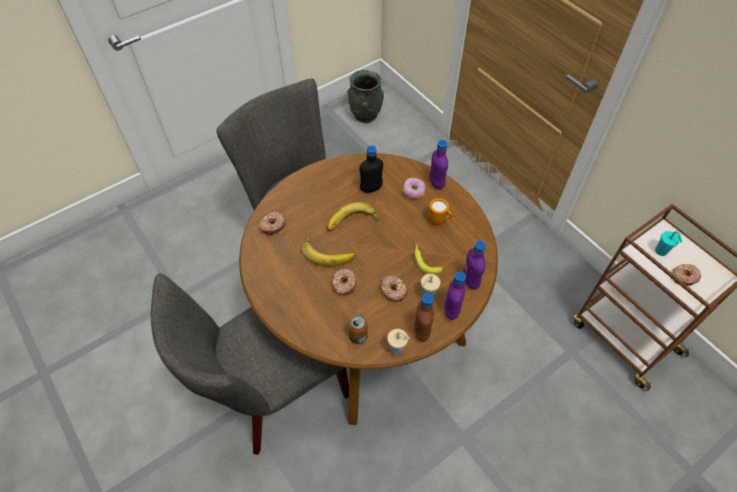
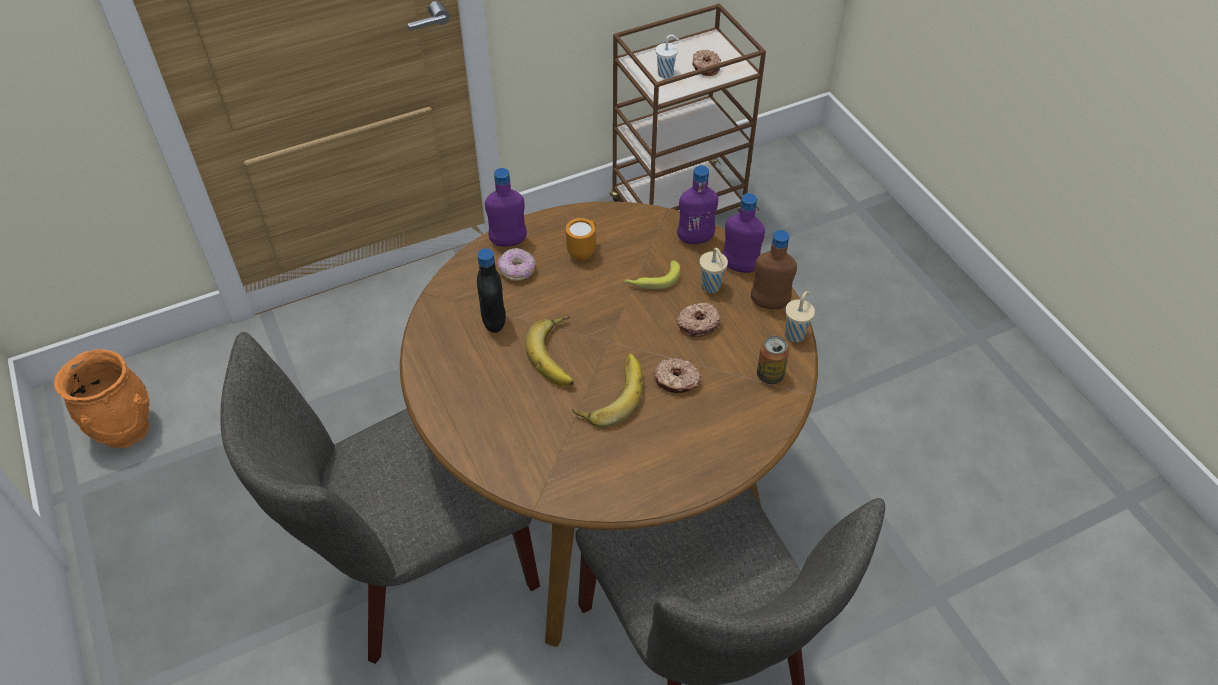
camera: 80 degrees left, 5 degrees down
donut [259,212,286,235] -> none
grey vase [347,70,384,123] -> orange vase [54,349,150,448]
turquoise cup [655,231,682,256] -> white cup [656,34,680,78]

